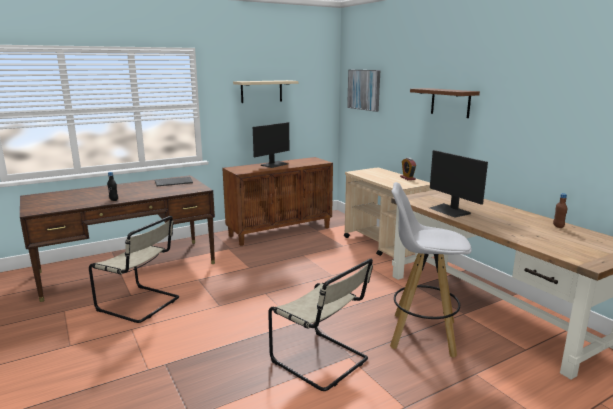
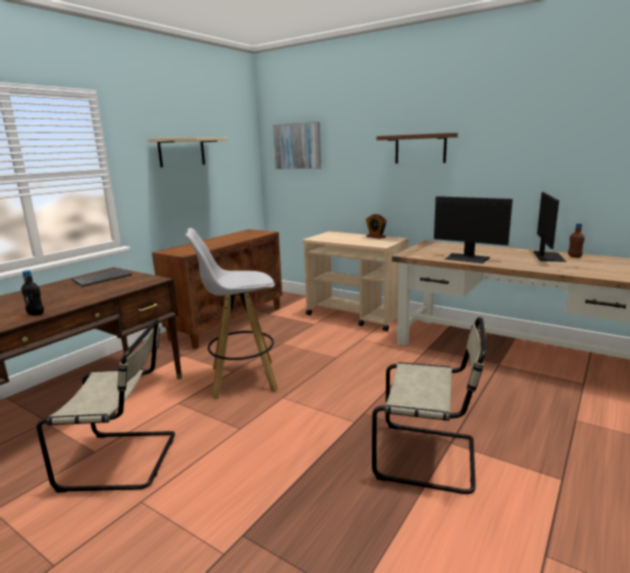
camera: 25 degrees left, 0 degrees up
monitor [253,122,289,168] -> monitor moved to [534,192,567,262]
white stool [390,182,472,358] -> white stool moved to [185,228,278,399]

